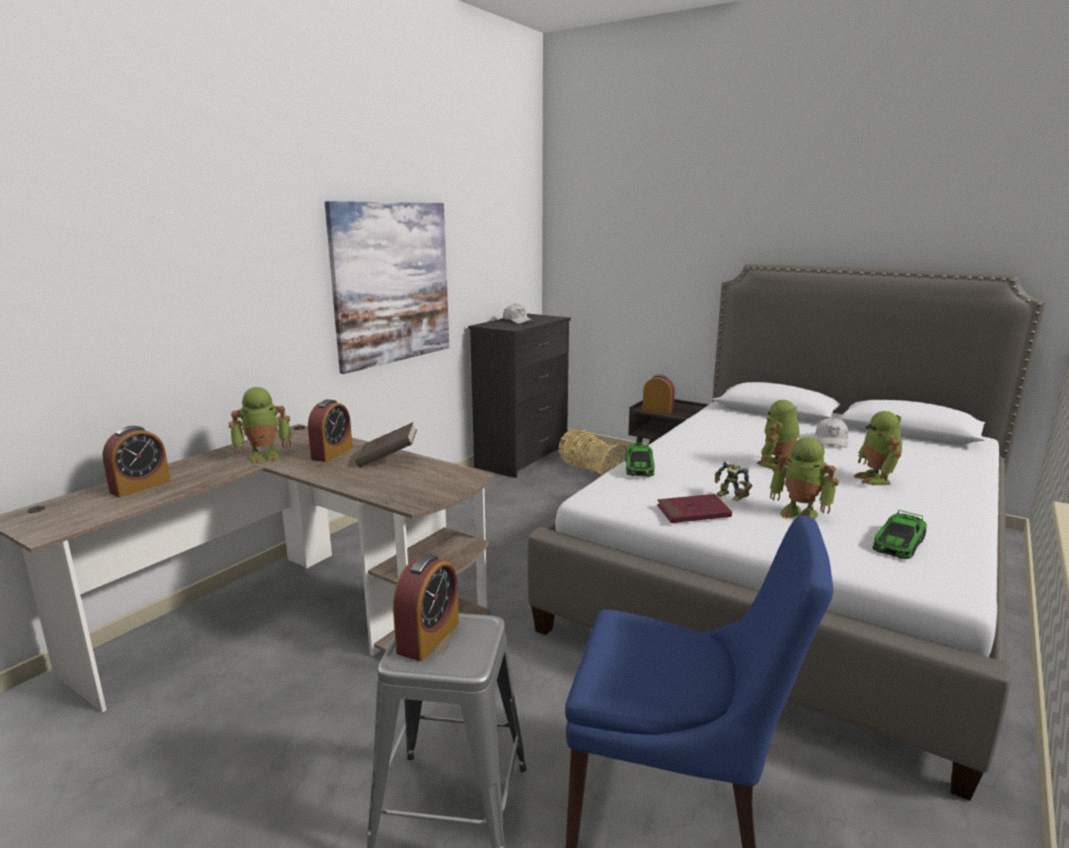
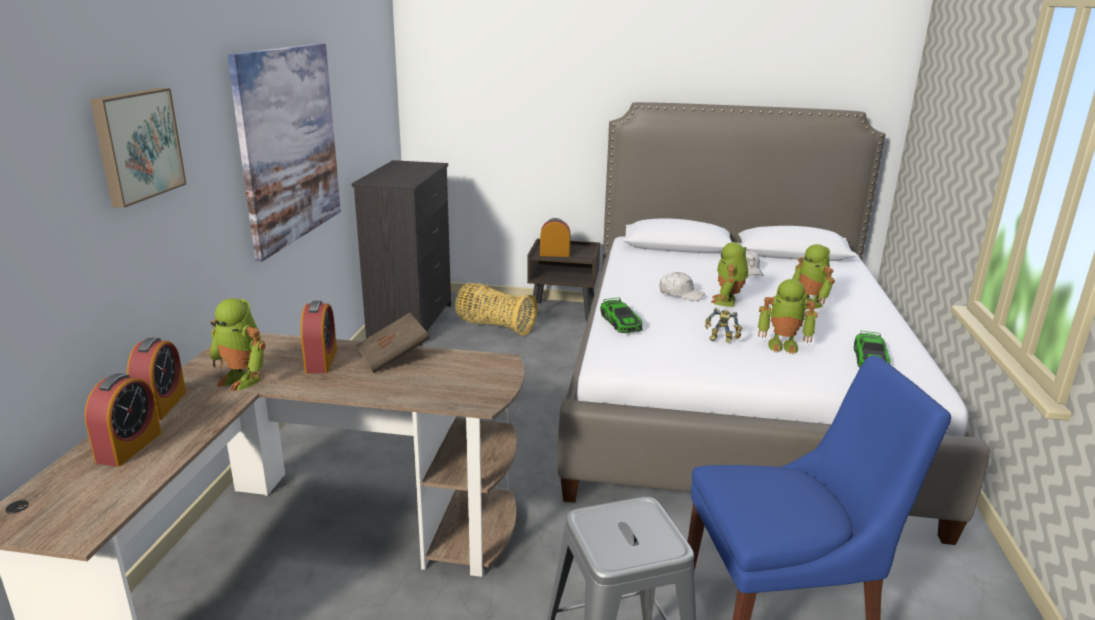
camera: 25 degrees left, 5 degrees up
toy robot [228,387,291,464] -> toy robot turned 75 degrees clockwise [209,298,266,391]
alarm clock [393,554,459,661] -> alarm clock moved to [127,338,186,420]
white cap [503,304,534,324] -> white cap moved to [660,272,705,301]
red book [657,494,732,523] -> none
none -> picture [90,88,186,208]

